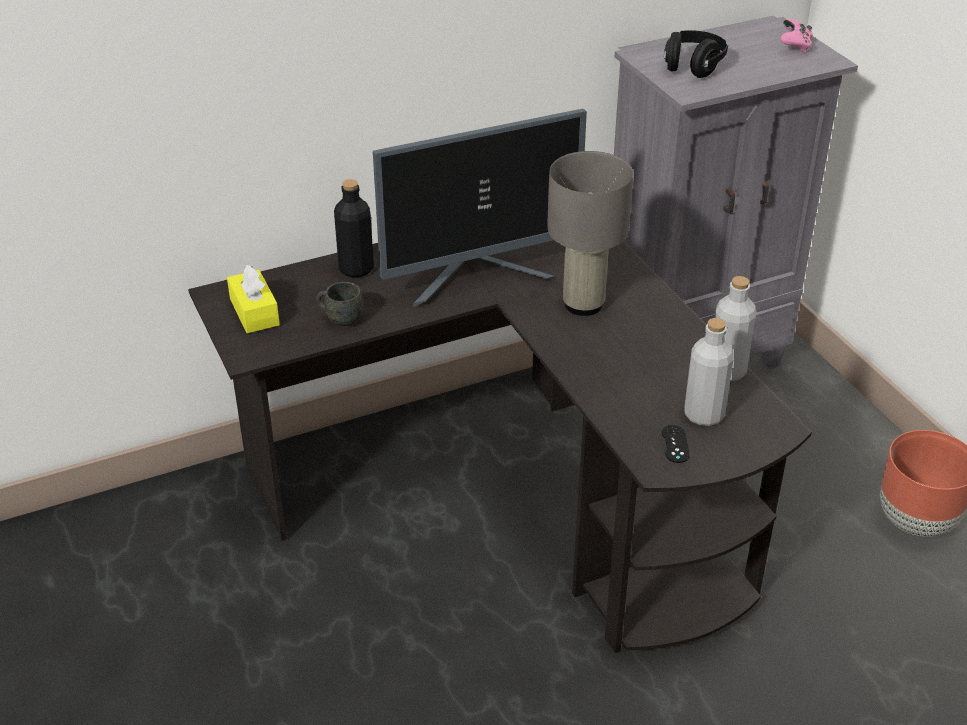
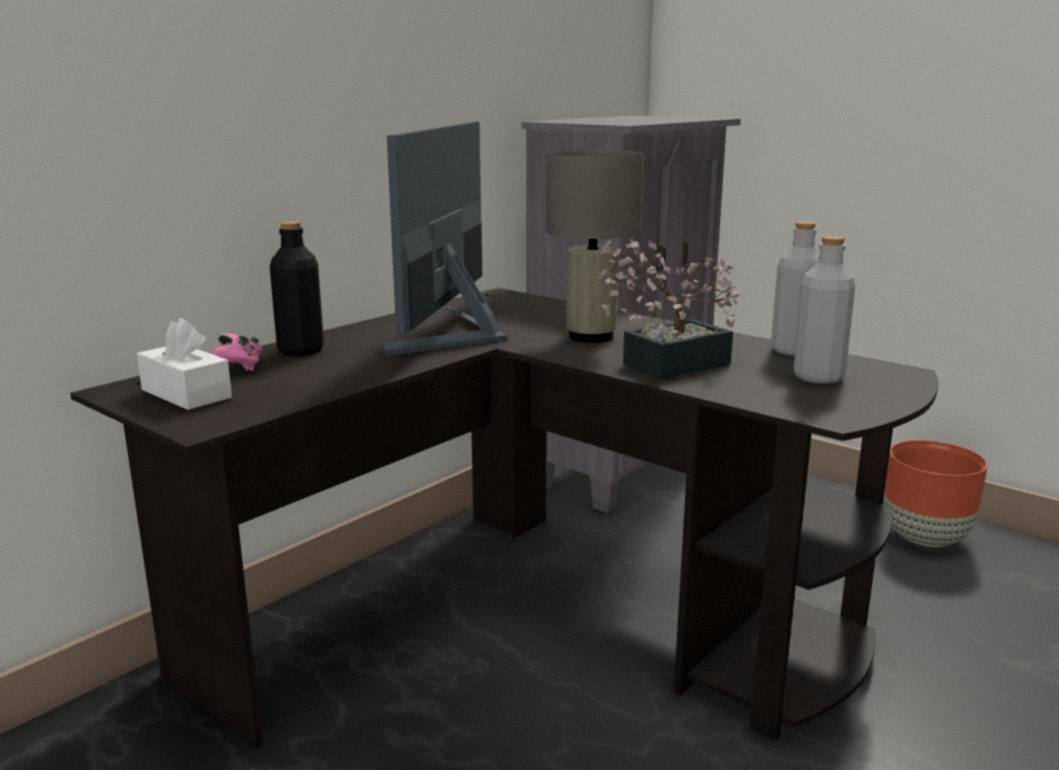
camera: 25 degrees left, 20 degrees down
yellow tissue box [227,265,280,333] -> white tissue box [137,318,232,410]
grey mug [316,282,363,326] -> none
monitor [373,109,587,307] -> monitor turned 150 degrees clockwise [384,122,508,356]
black game controller [662,425,690,463] -> none
black headphones [664,30,728,78] -> none
pink game controller [780,18,813,53] -> pink game controller moved to [211,333,262,371]
none -> potted plant [597,239,739,379]

